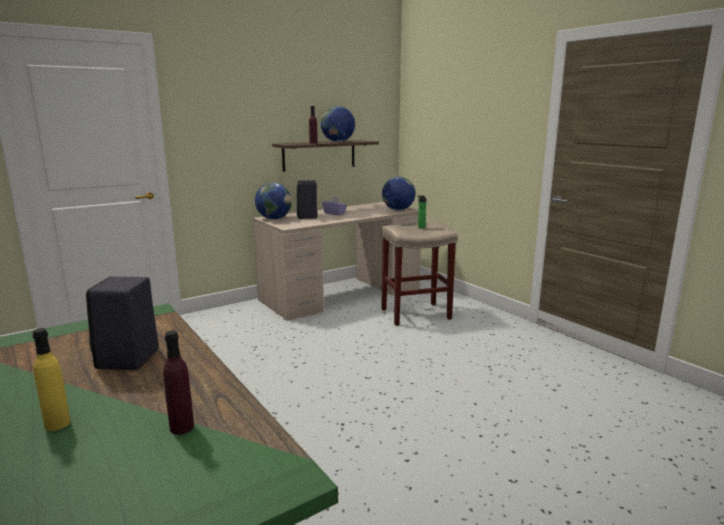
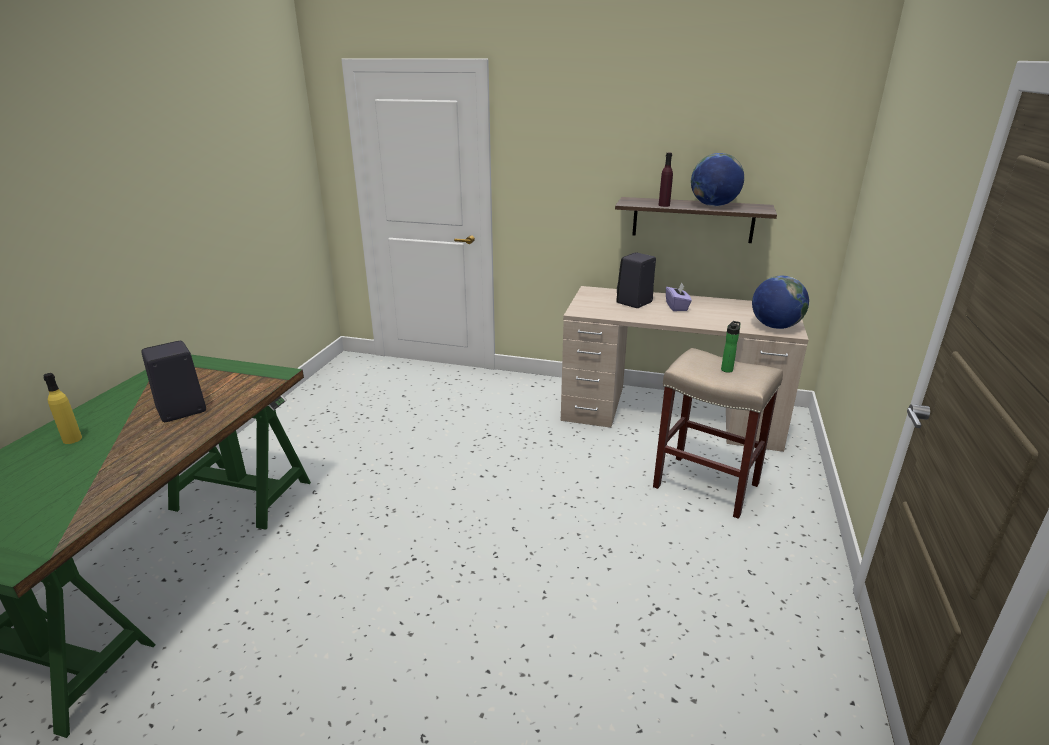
camera: 50 degrees right, 10 degrees up
purple bottle [163,330,194,435] -> none
globe [255,183,292,219] -> none

